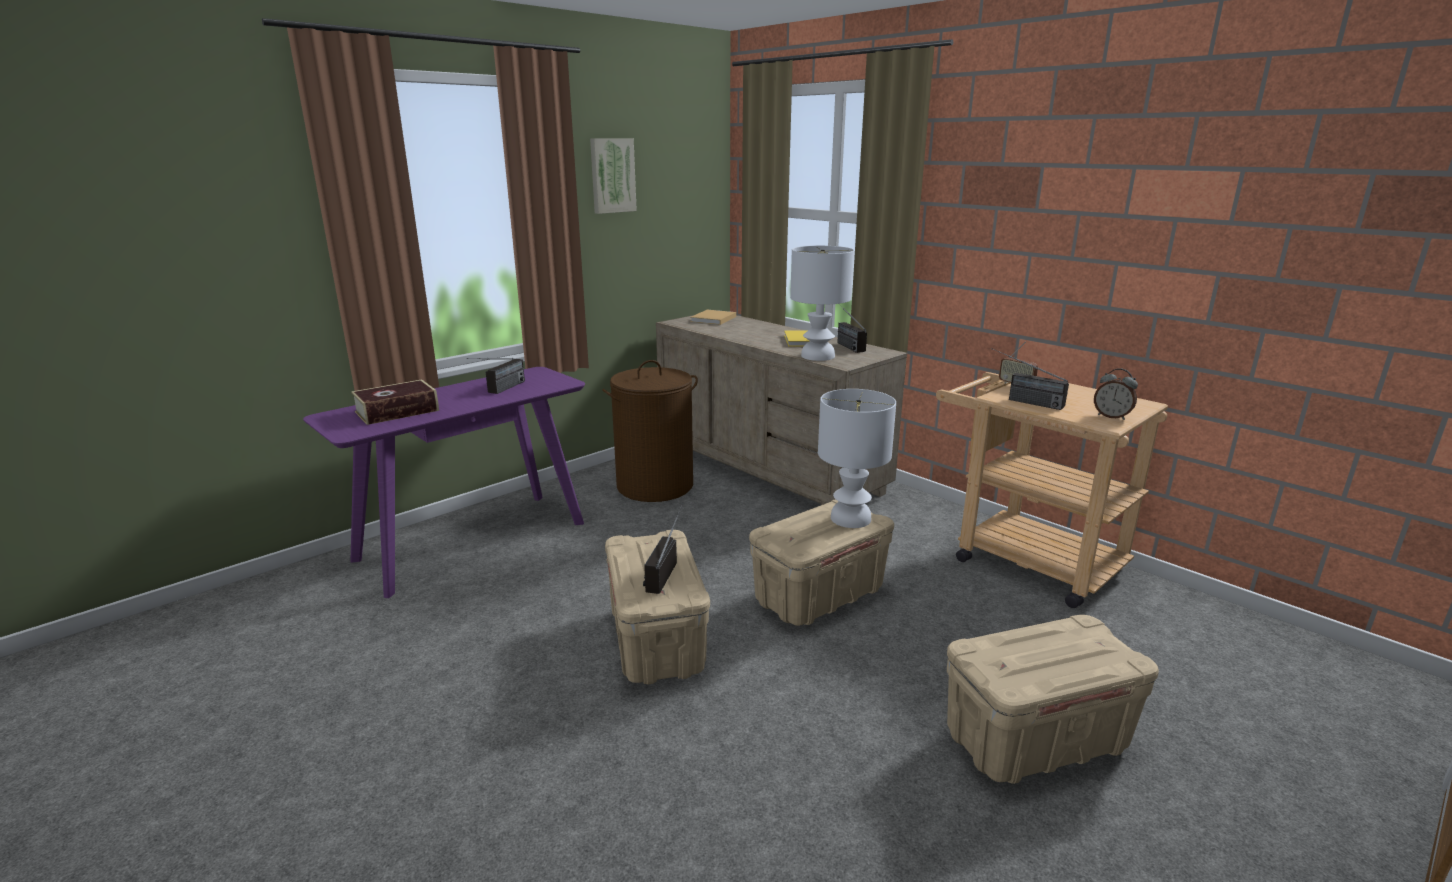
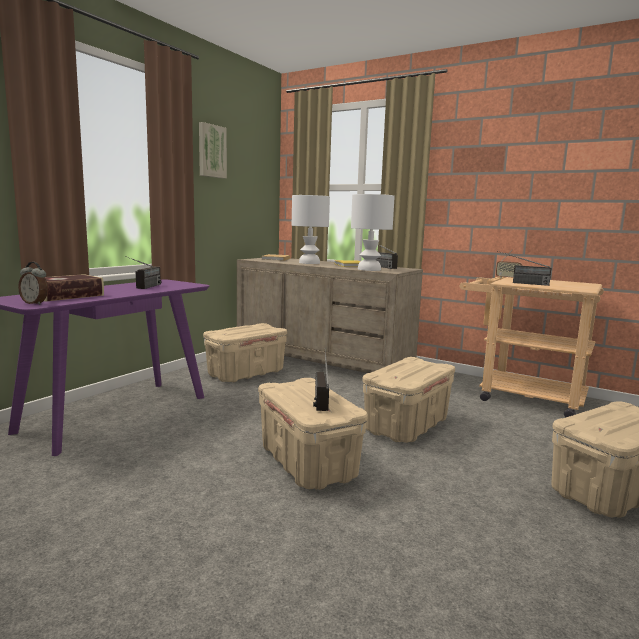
camera: 15 degrees left, 10 degrees down
brown laundry basket [602,360,698,502] -> beige storage box [203,323,287,382]
white table lamp [818,389,896,528] -> white table lamp moved to [292,195,330,264]
alarm clock [1094,368,1138,420] -> alarm clock moved to [18,262,48,305]

